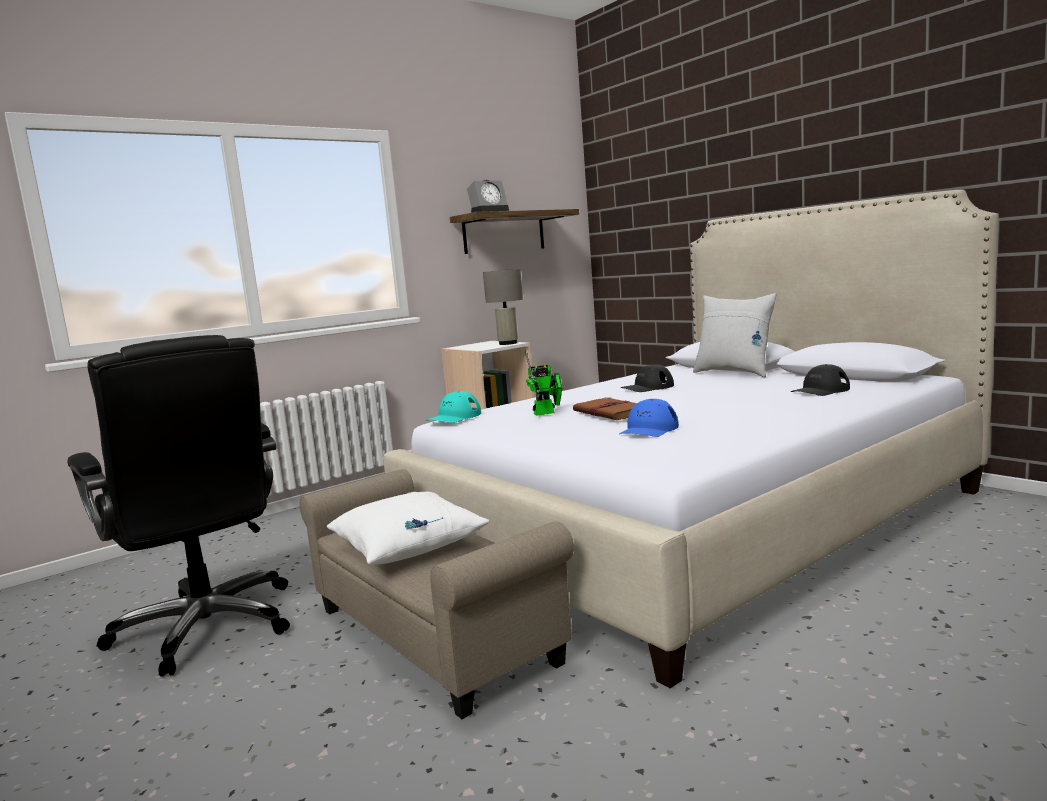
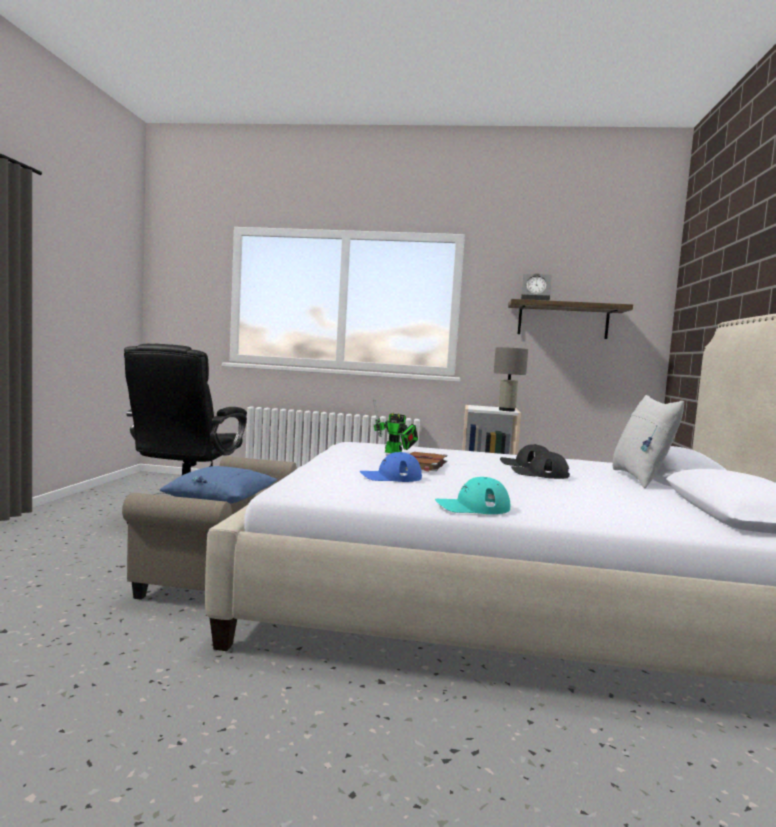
camera: 45 degrees right, 5 degrees down
white pillow [327,492,490,564] -> blue pillow [160,466,277,503]
turquoise cap [426,391,481,423] -> turquoise cap moved to [435,477,510,514]
black cap [791,364,850,396] -> black cap moved to [511,452,570,479]

